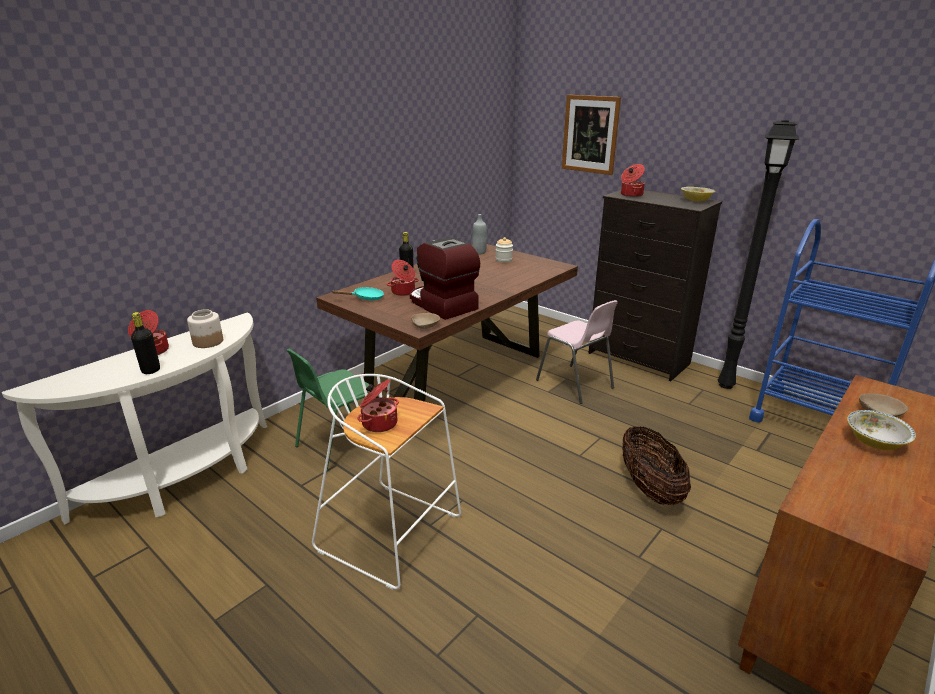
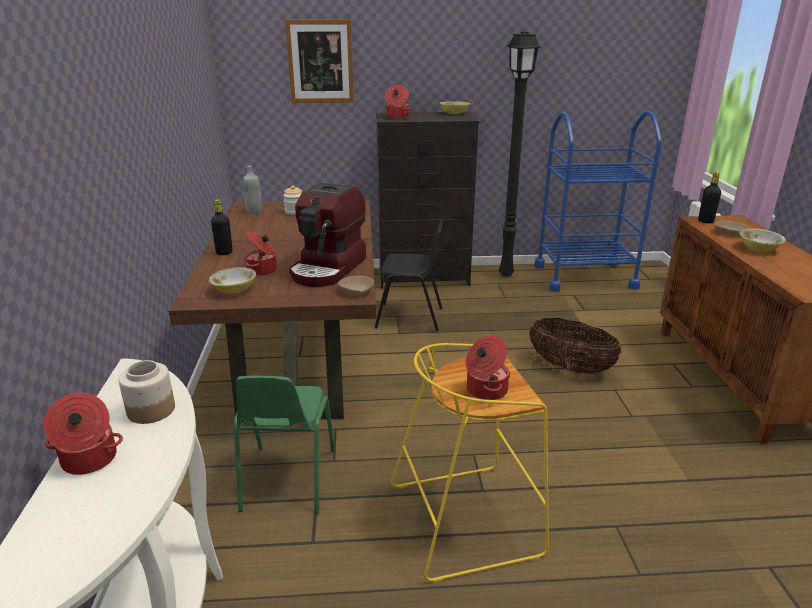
camera: 45 degrees left, 0 degrees up
black bottle [131,312,160,374] -> black bottle moved to [698,172,721,223]
white stool [312,374,461,590] -> yellow stool [391,343,549,583]
turquoise frying pan [331,287,384,300] -> bowl [209,267,256,294]
coffee machine [410,237,480,320] -> coffee machine turned 75 degrees counterclockwise [289,183,366,287]
pink chair [536,300,618,404] -> black chair [375,220,443,331]

